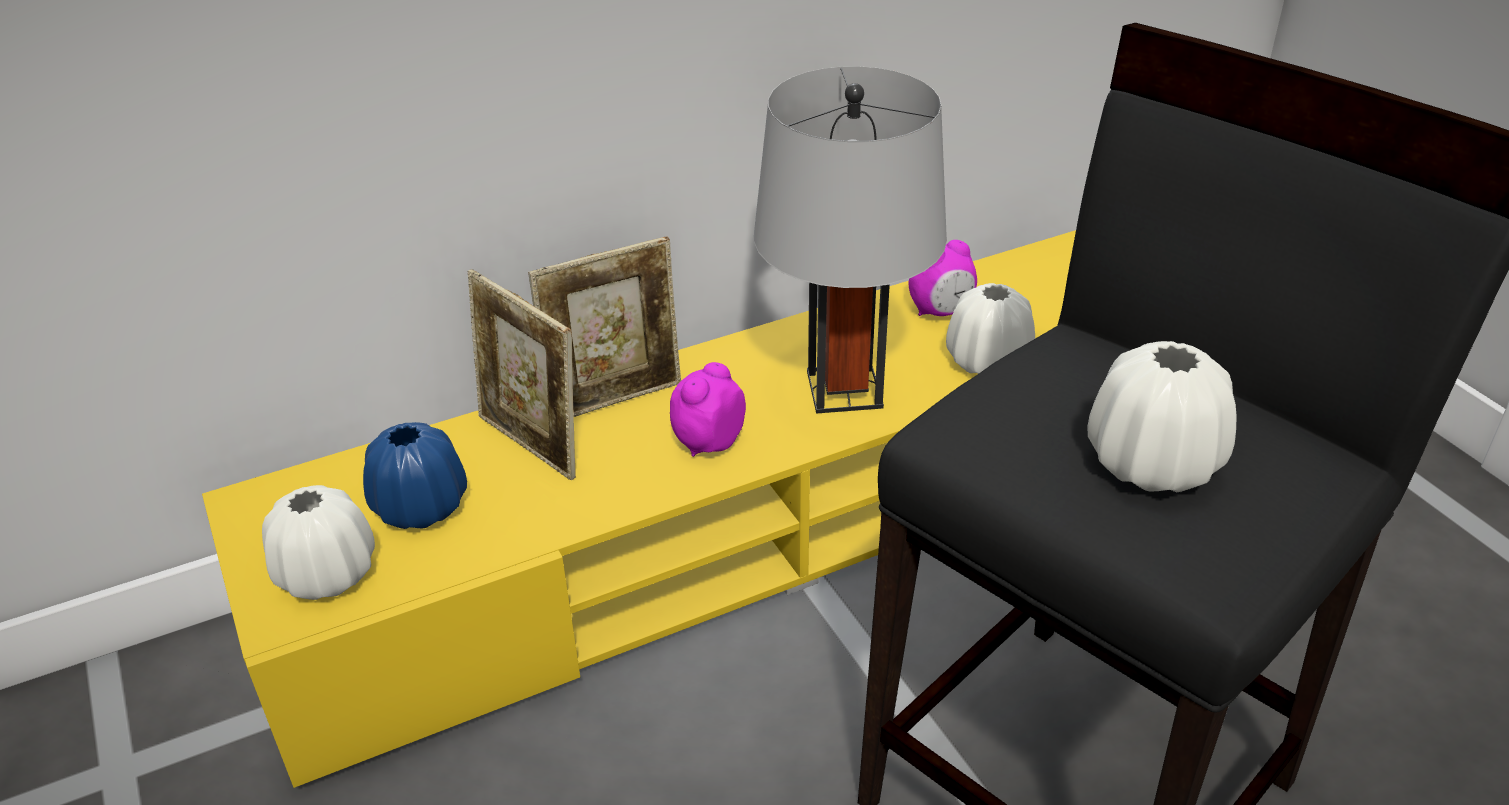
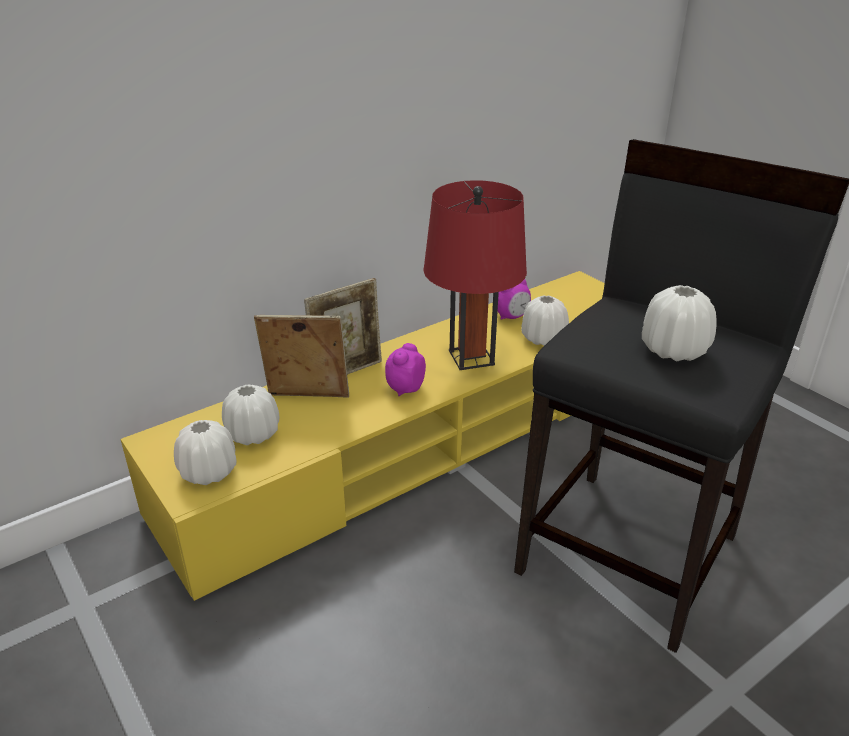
camera: 10 degrees left, 5 degrees down
blue vase [363,422,467,529] -> white vase [222,385,280,445]
picture frame [468,269,576,481] -> picture frame turned 150 degrees clockwise [254,315,349,397]
grey table lamp [754,66,947,414] -> red table lamp [423,180,527,370]

